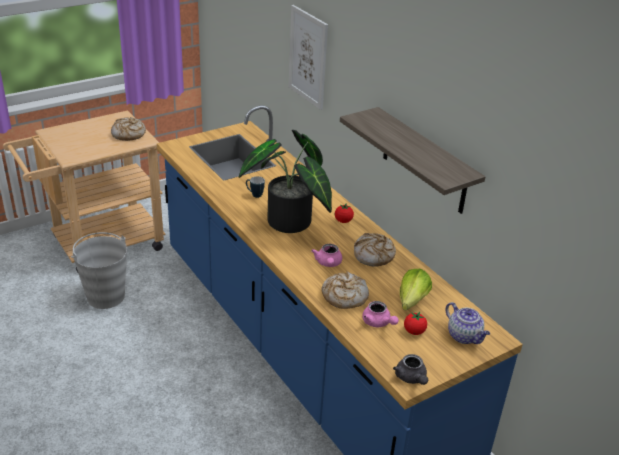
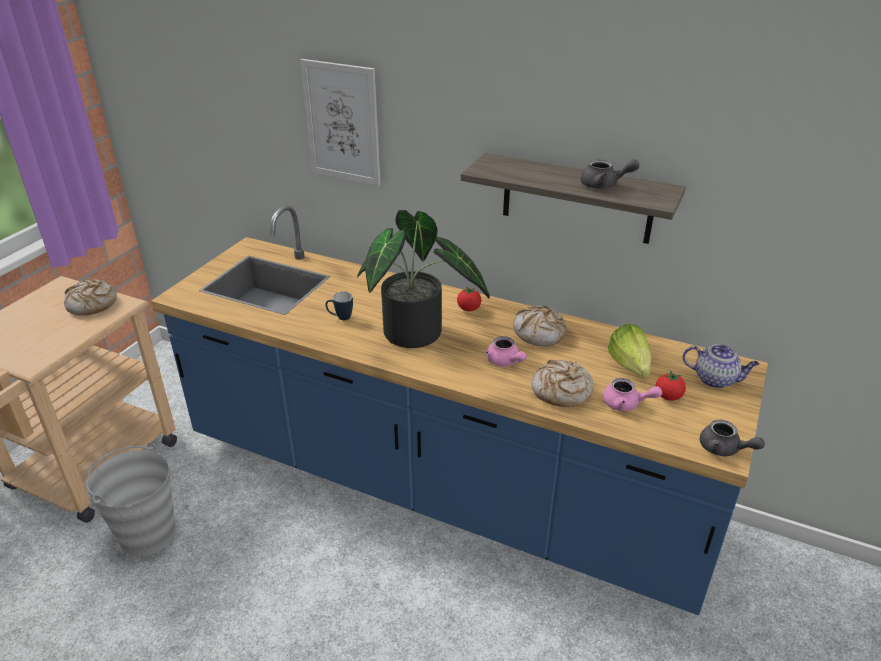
camera: 30 degrees left, 0 degrees up
none -> grey teapot [581,159,640,189]

